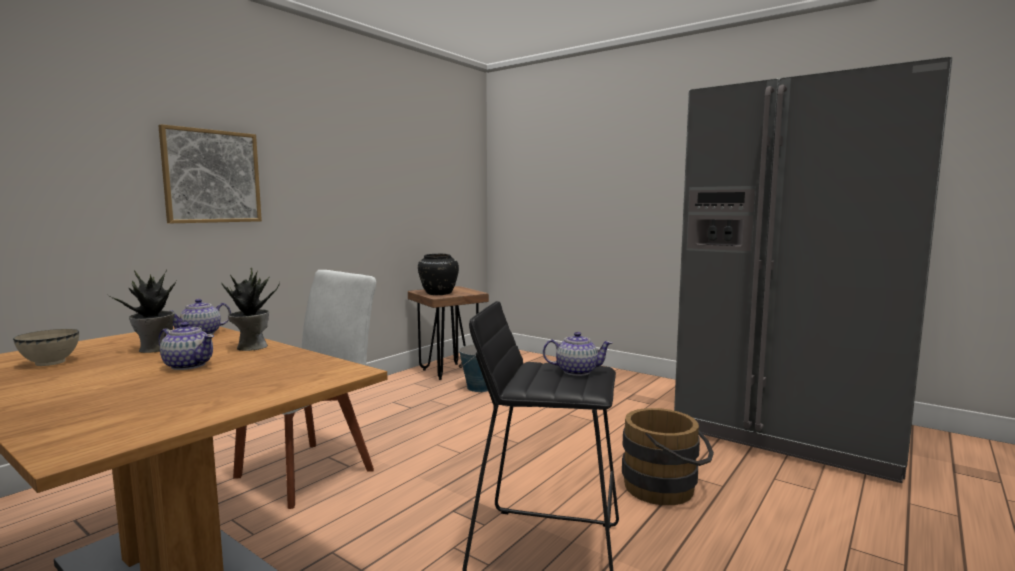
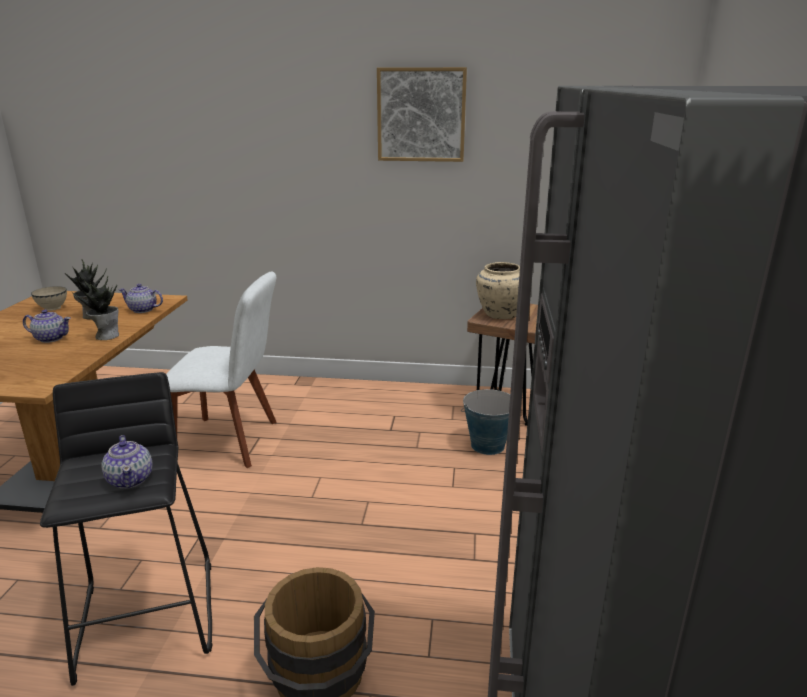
camera: 60 degrees right, 15 degrees up
picture [158,124,262,223] -> picture moved to [377,67,467,162]
teapot [158,322,214,370] -> teapot turned 75 degrees counterclockwise [23,310,71,343]
black vase [418,254,459,295] -> beige vase [476,262,520,319]

